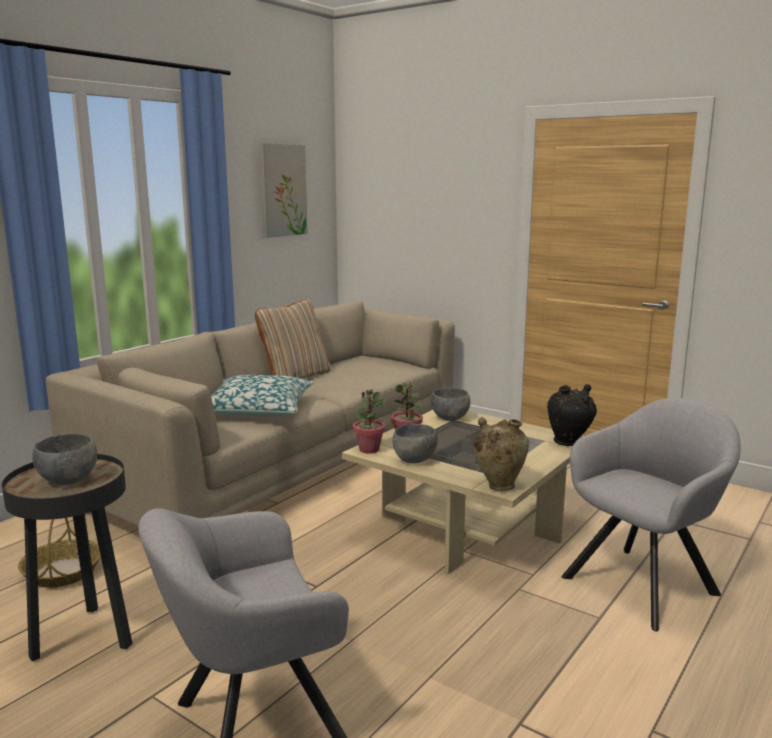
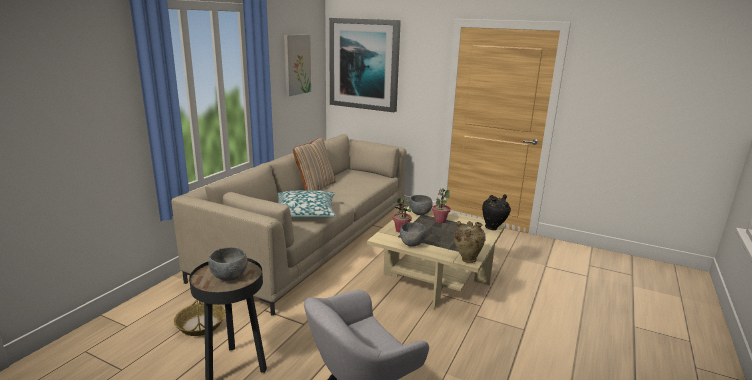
camera: 10 degrees left, 5 degrees up
potted plant [353,389,386,454] -> potted plant moved to [432,188,450,223]
grey armchair [562,398,741,631] -> none
none -> picture [329,18,401,112]

